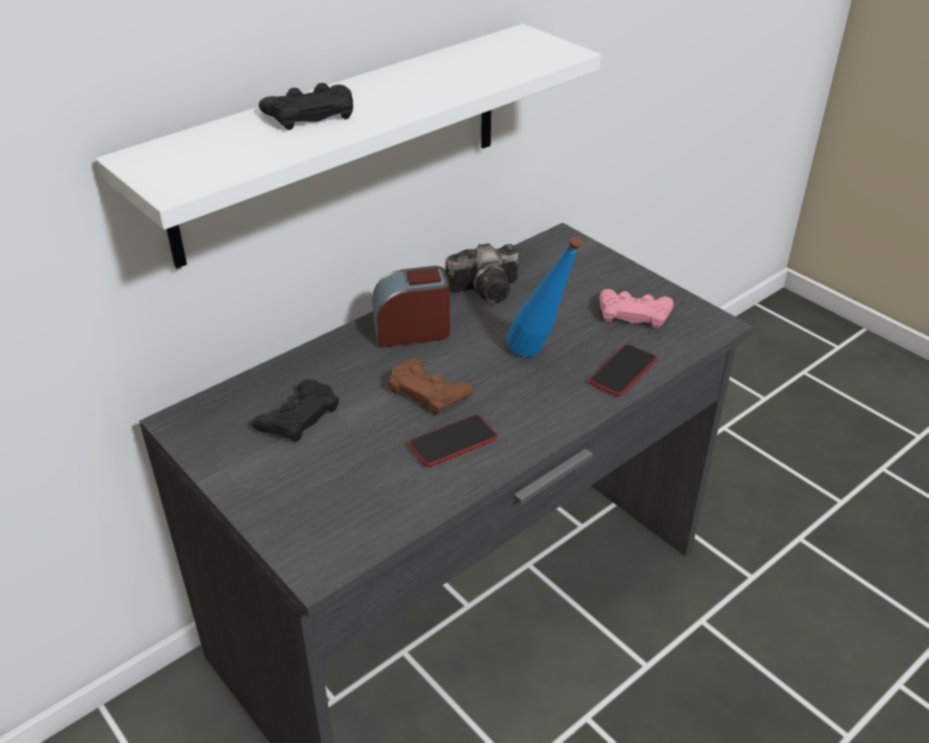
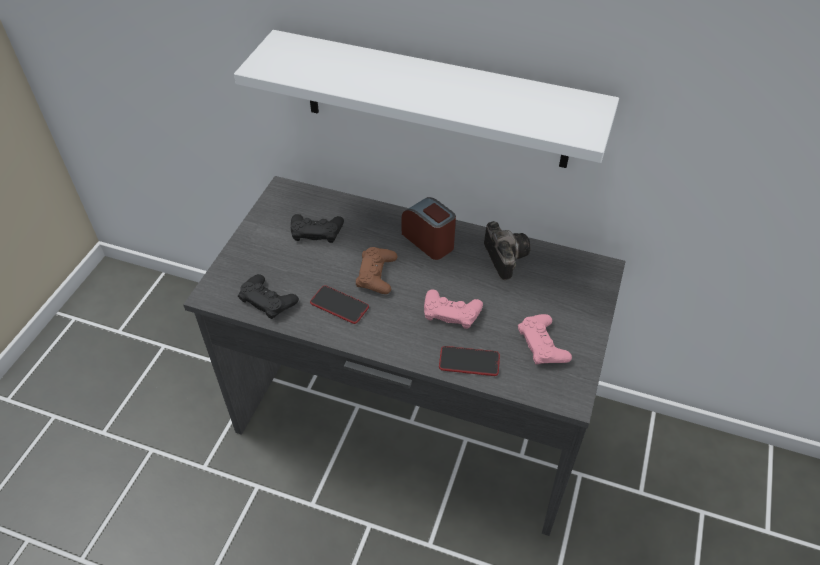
camera: 60 degrees right, 10 degrees up
black game controller [259,83,353,130] -> black game controller moved to [238,274,299,319]
camera [446,243,519,303] -> camera turned 150 degrees counterclockwise [484,221,531,280]
blue bottle [506,237,582,357] -> pink game controller [424,289,483,329]

